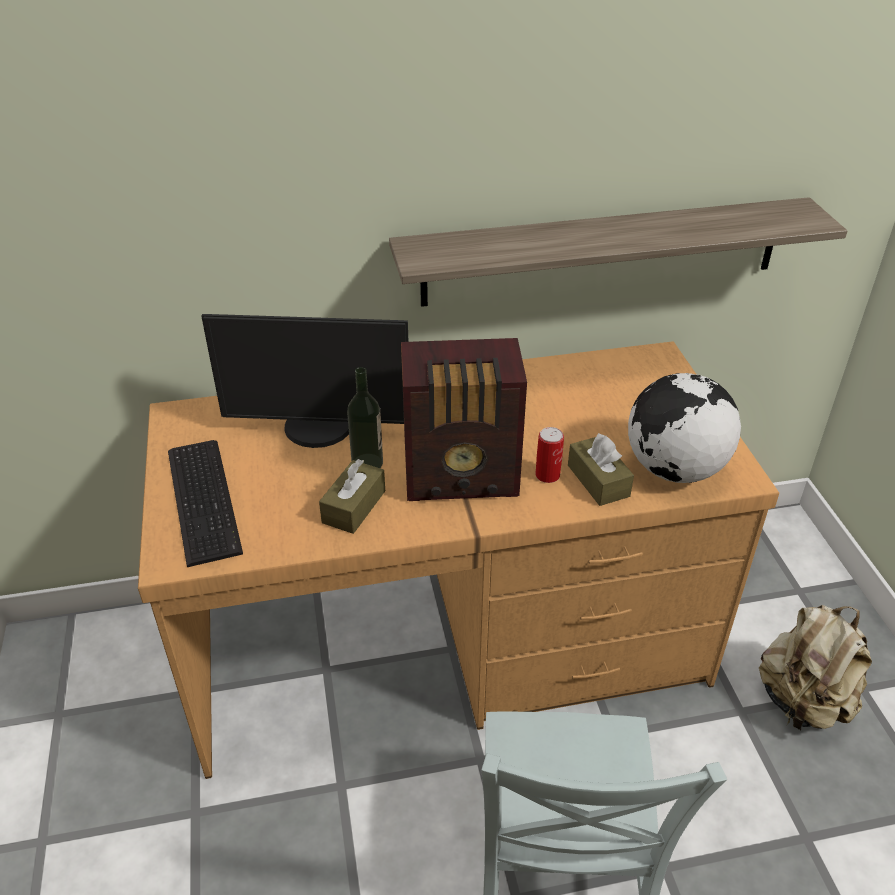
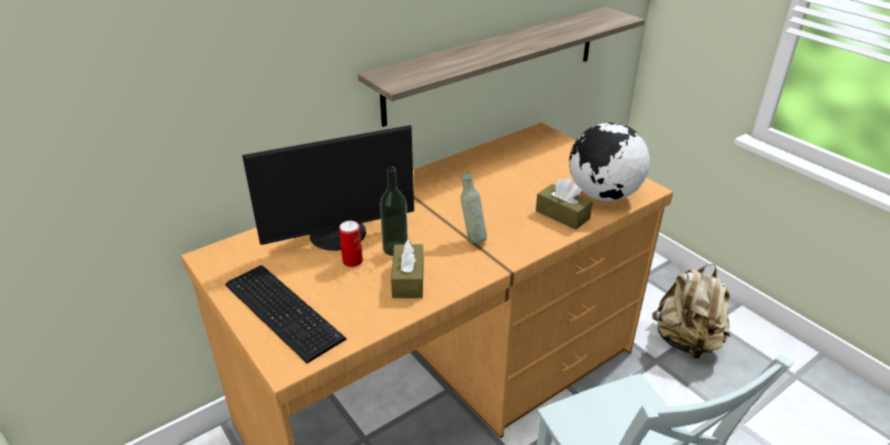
camera: 25 degrees left, 5 degrees down
radio [401,338,527,501] -> grey bottle [461,172,487,244]
can [535,427,564,483] -> can moved to [339,221,363,267]

